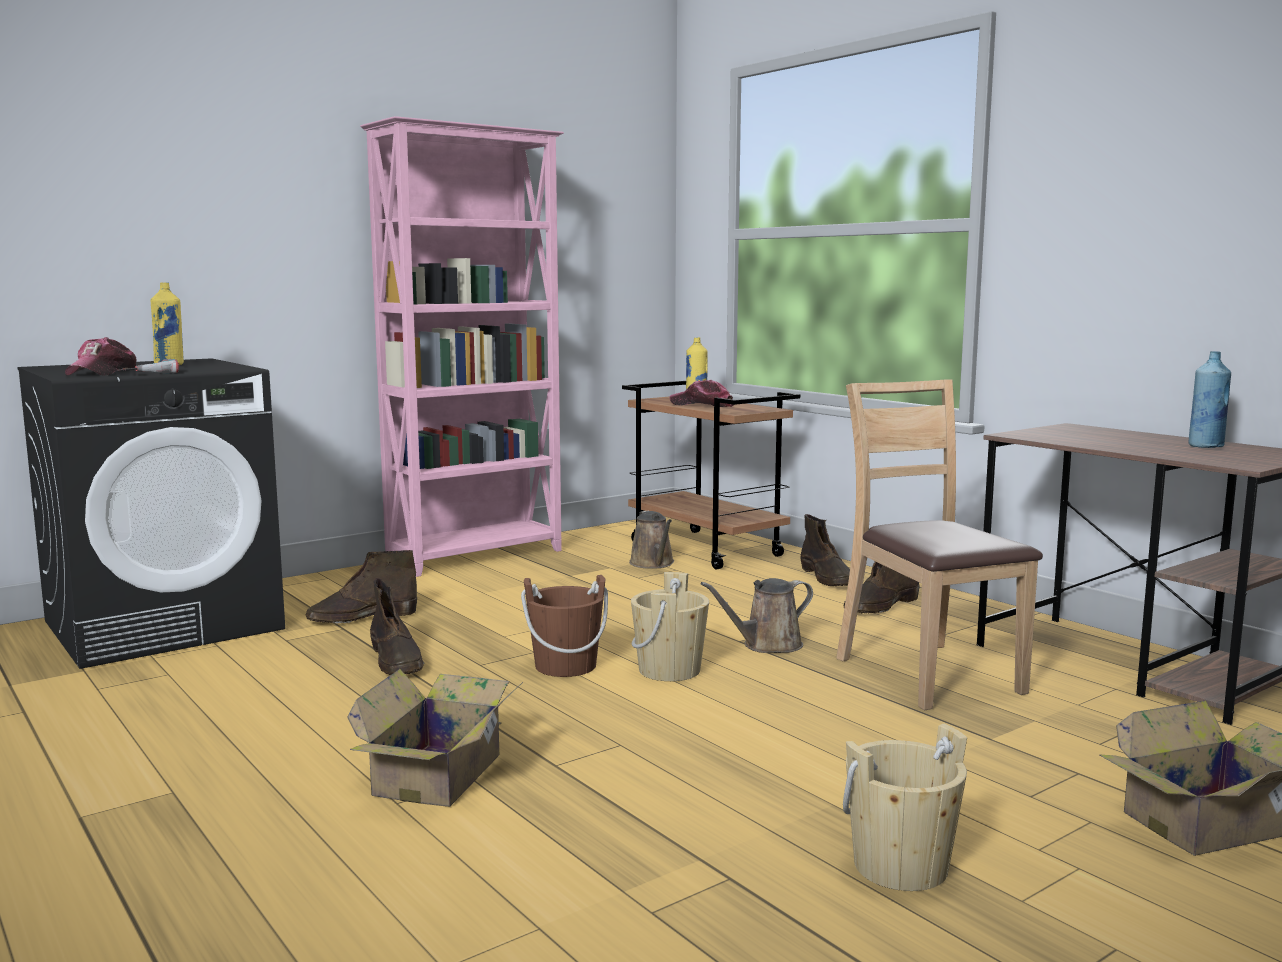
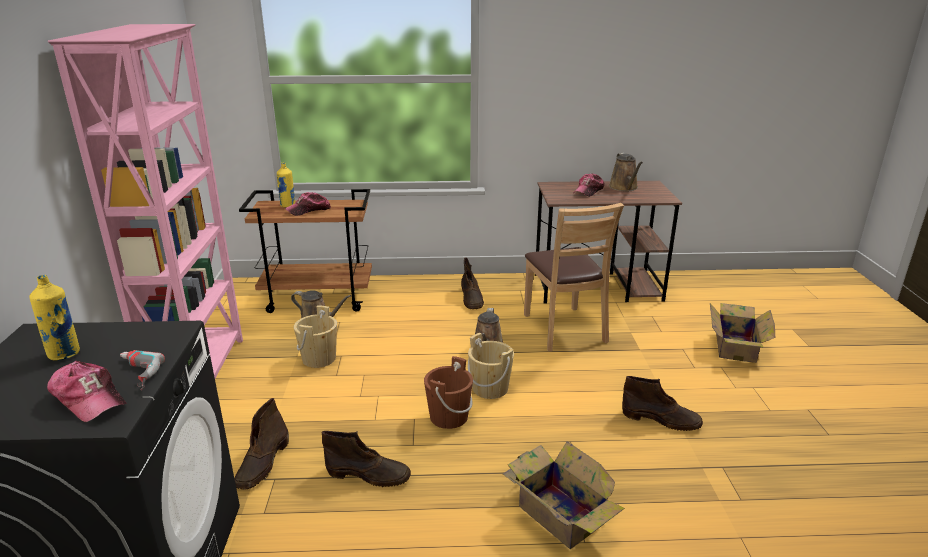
camera: 55 degrees left, 15 degrees up
brown boot [801,514,850,586] -> brown boot moved to [622,376,703,431]
brown chair [836,379,1043,710] -> brown chair turned 120 degrees counterclockwise [524,203,624,351]
beige bucket [843,724,967,891] -> beige bucket moved to [294,306,337,368]
blue bottle [1188,351,1231,448] -> brown watering can [609,153,643,191]
none -> cap [573,173,604,197]

